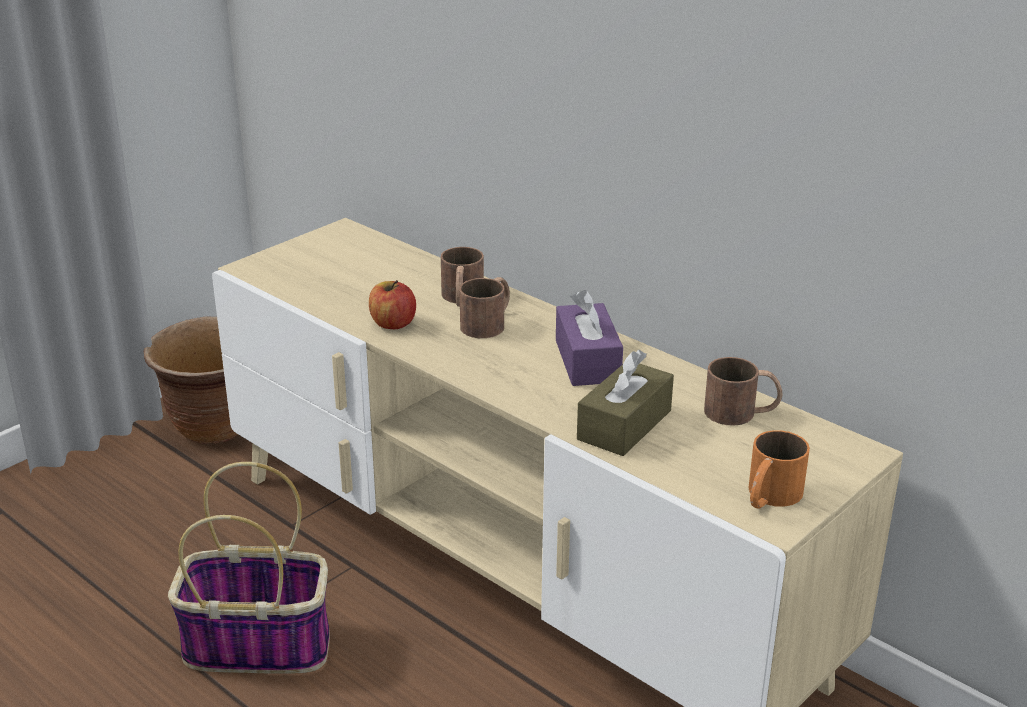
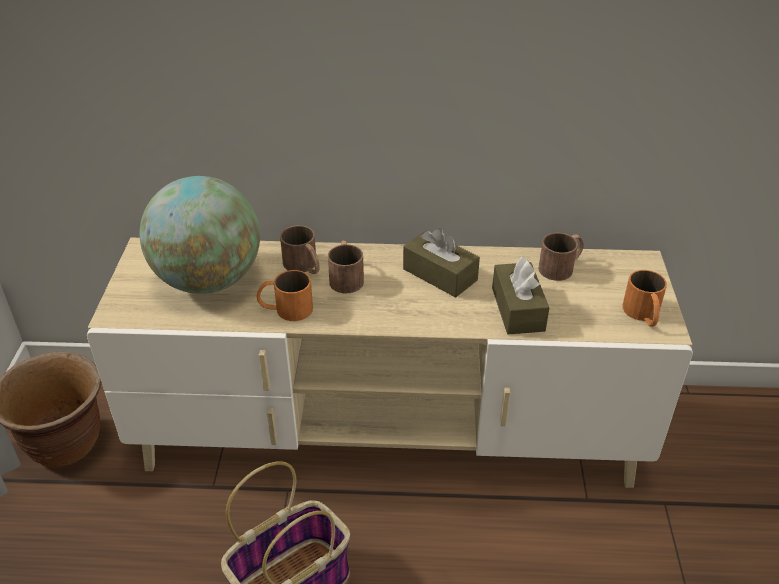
camera: 40 degrees left, 10 degrees up
apple [369,280,416,329] -> orange mug [257,270,313,321]
purple tissue box [556,290,623,386] -> brown tissue box [403,228,480,297]
none -> globe [140,176,260,294]

